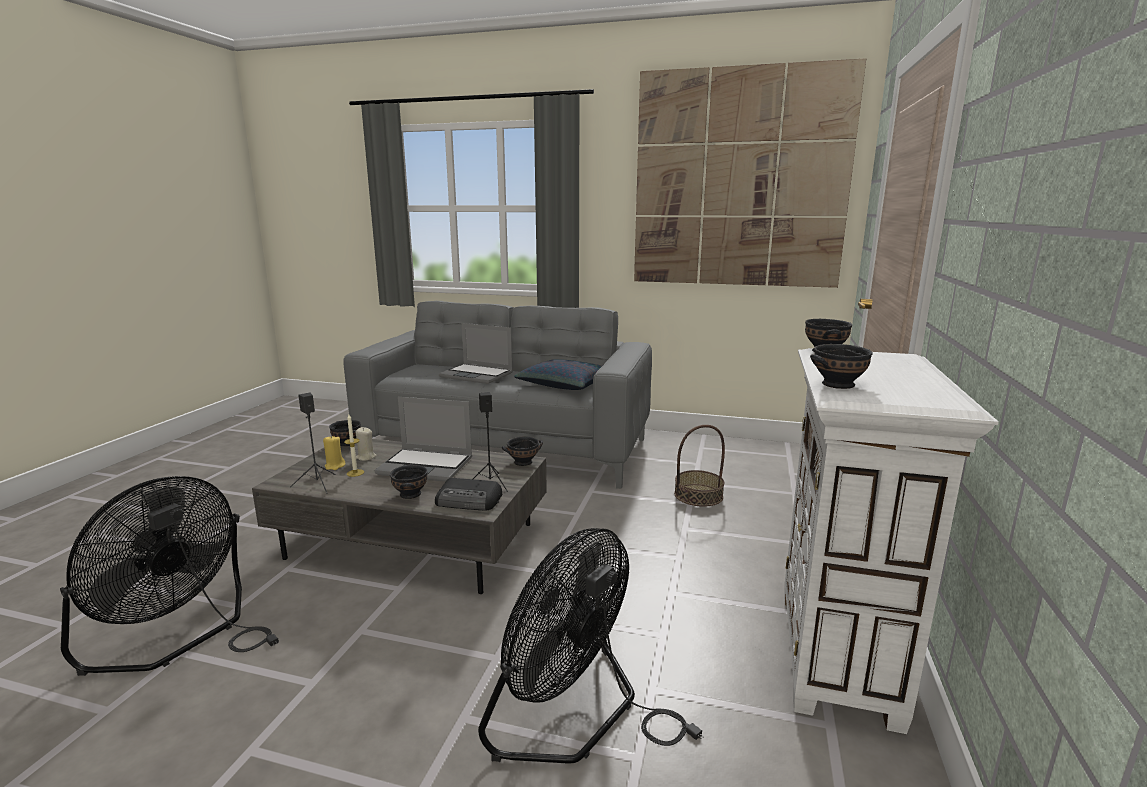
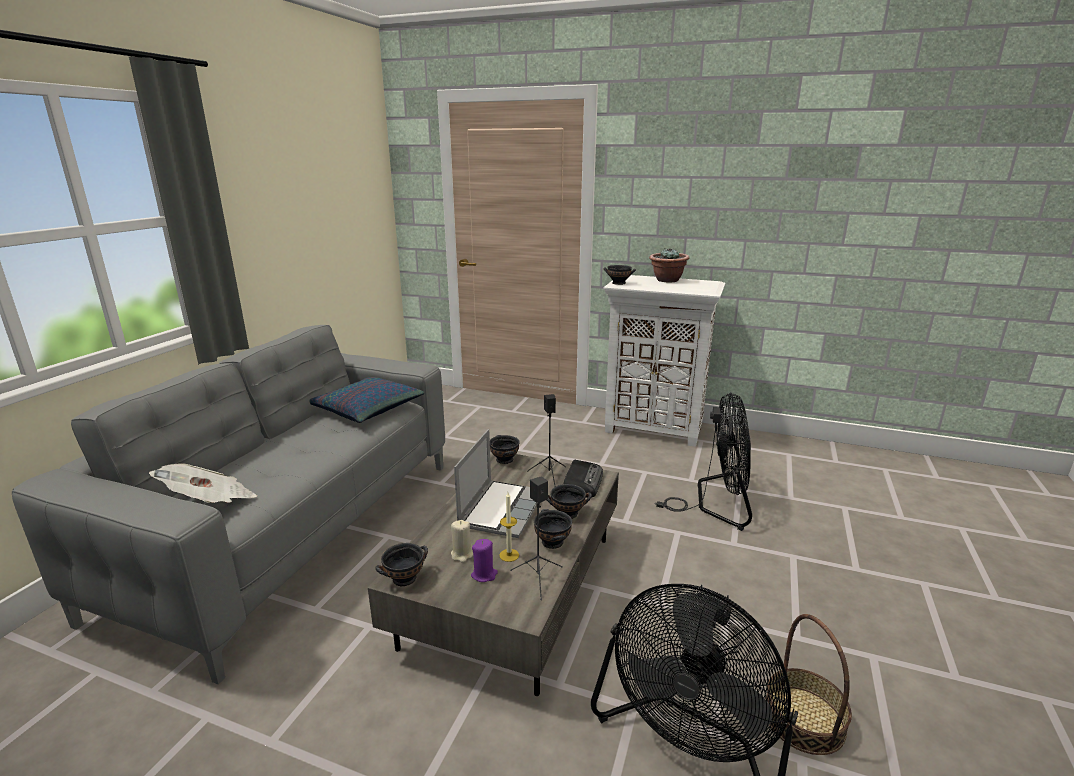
camera: 85 degrees left, 5 degrees up
yellow candle [323,435,346,470] -> purple candle [471,539,498,582]
laptop [439,323,513,384] -> none
black fan [478,528,702,763] -> black fan turned 120 degrees counterclockwise [655,393,752,531]
picture [634,58,866,288] -> none
basket [674,425,725,507] -> basket moved to [766,614,852,755]
black bowl [810,344,873,389] -> black bowl moved to [534,509,572,549]
none -> newspaper [149,463,258,503]
none -> potted plant [649,248,689,283]

